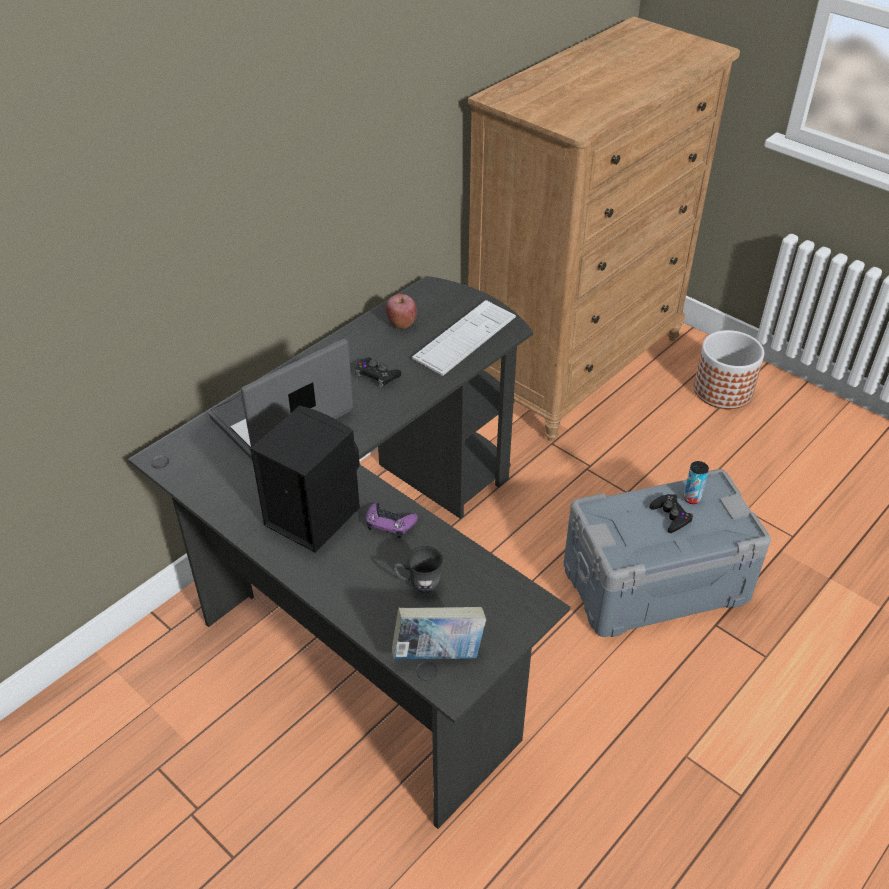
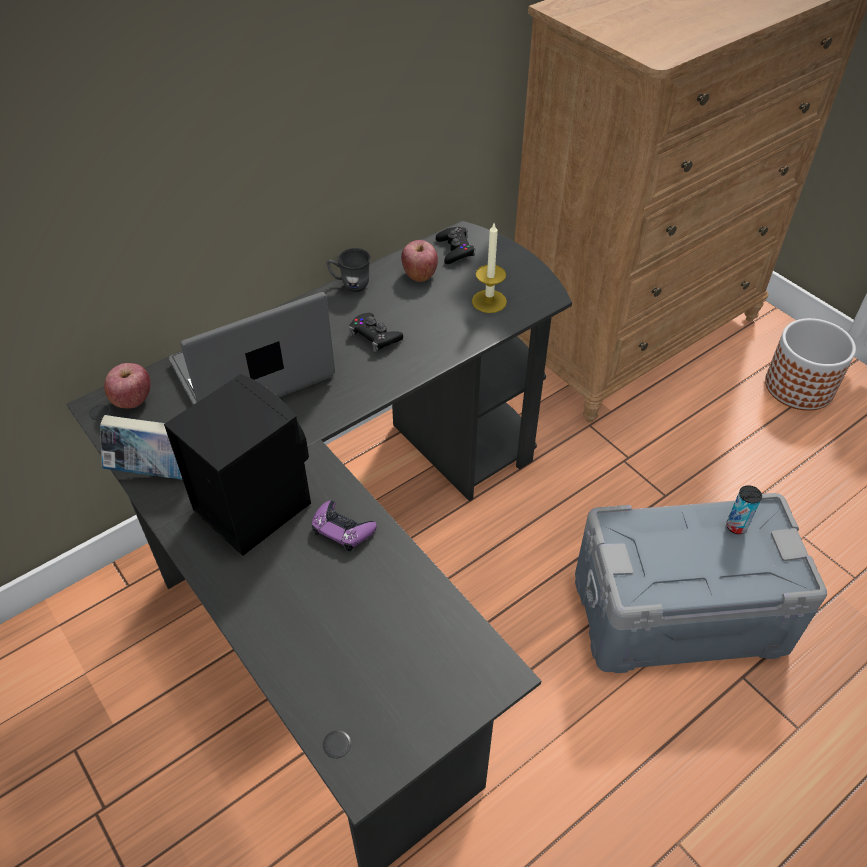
camera: 10 degrees right, 5 degrees up
book [392,607,486,659] -> book moved to [100,415,182,479]
grey mug [393,546,443,593] -> grey mug moved to [327,248,371,292]
keyboard [412,300,516,376] -> candle [472,223,507,313]
black game controller [649,494,694,533] -> black game controller moved to [436,227,476,264]
none -> apple [104,363,151,408]

